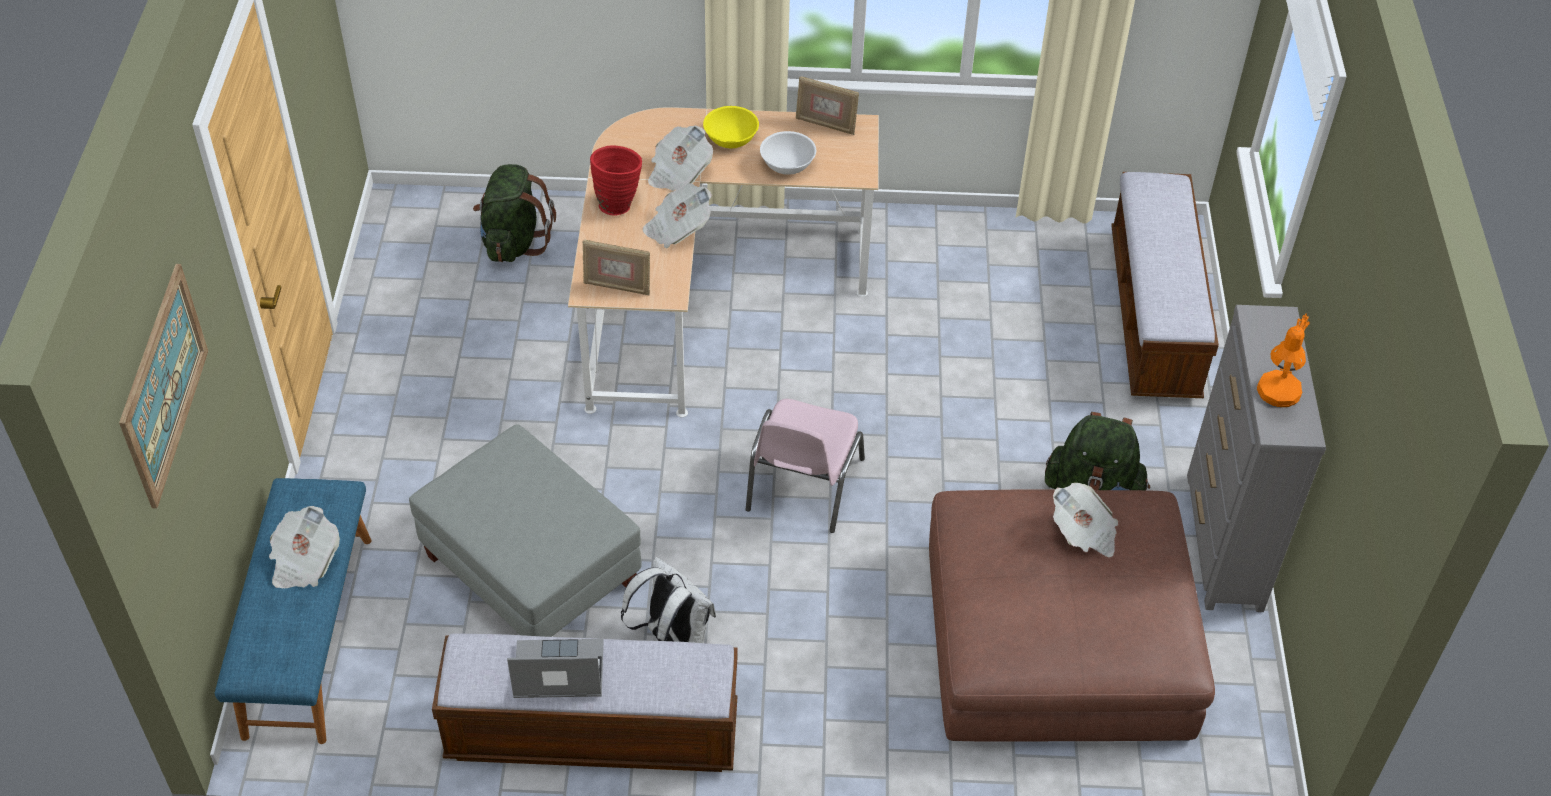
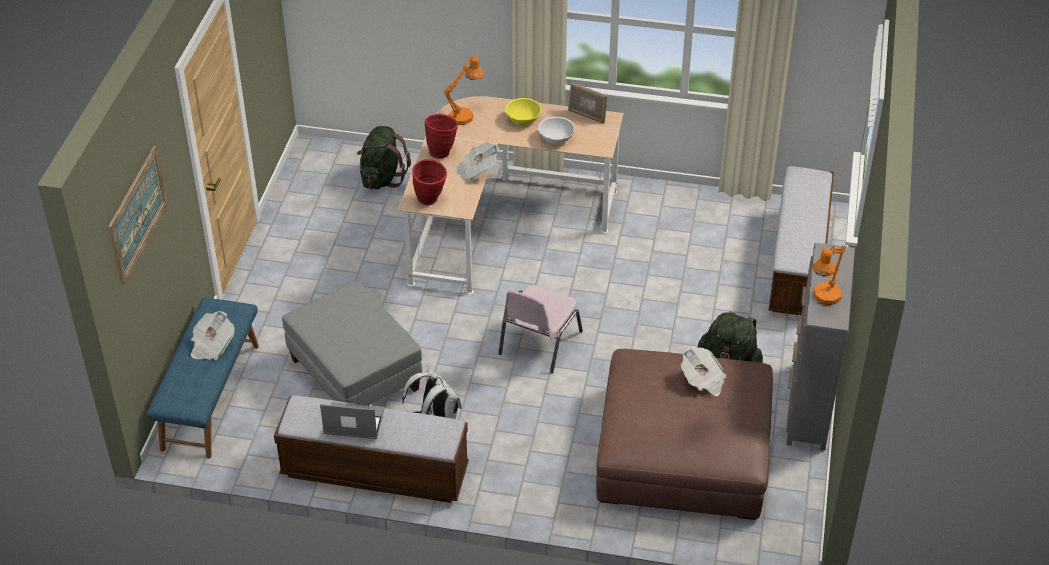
camera: 10 degrees right, 5 degrees down
picture frame [582,240,650,295] -> red vase [412,159,447,206]
newspaper [648,126,713,191] -> none
none -> orange table lamp [444,56,484,125]

